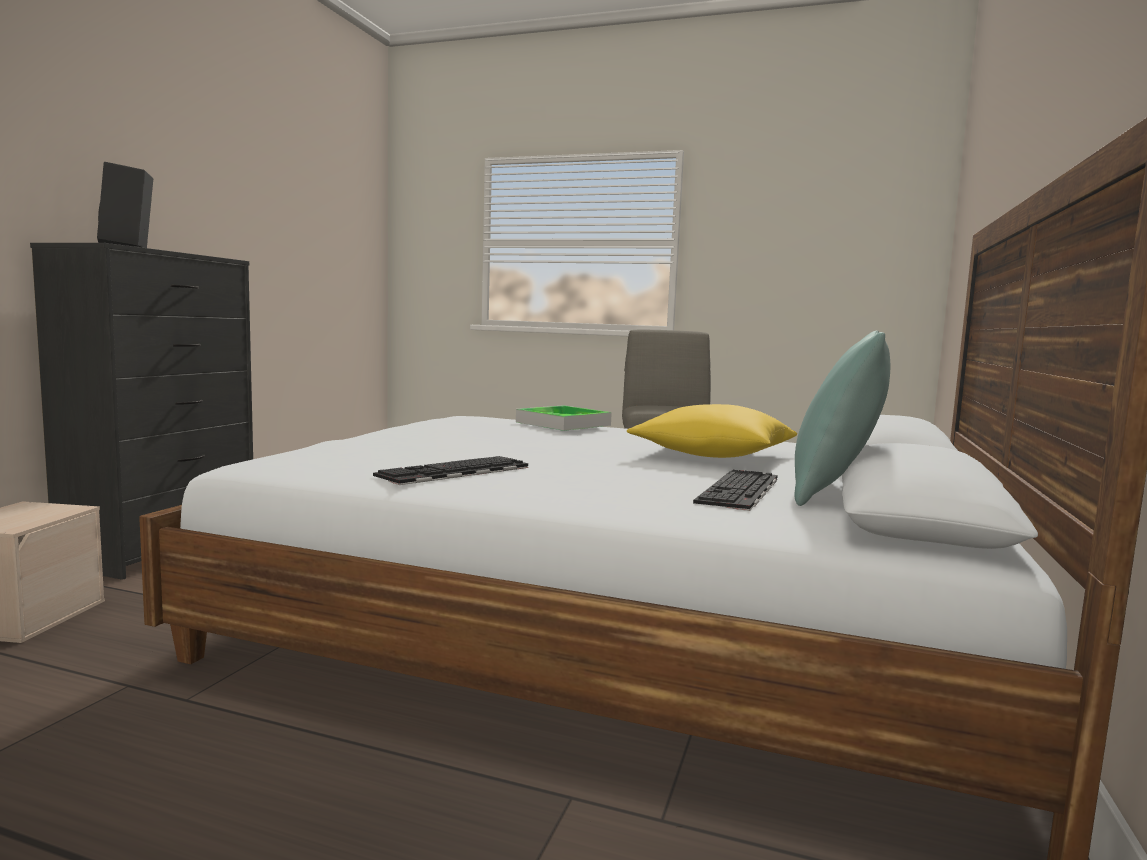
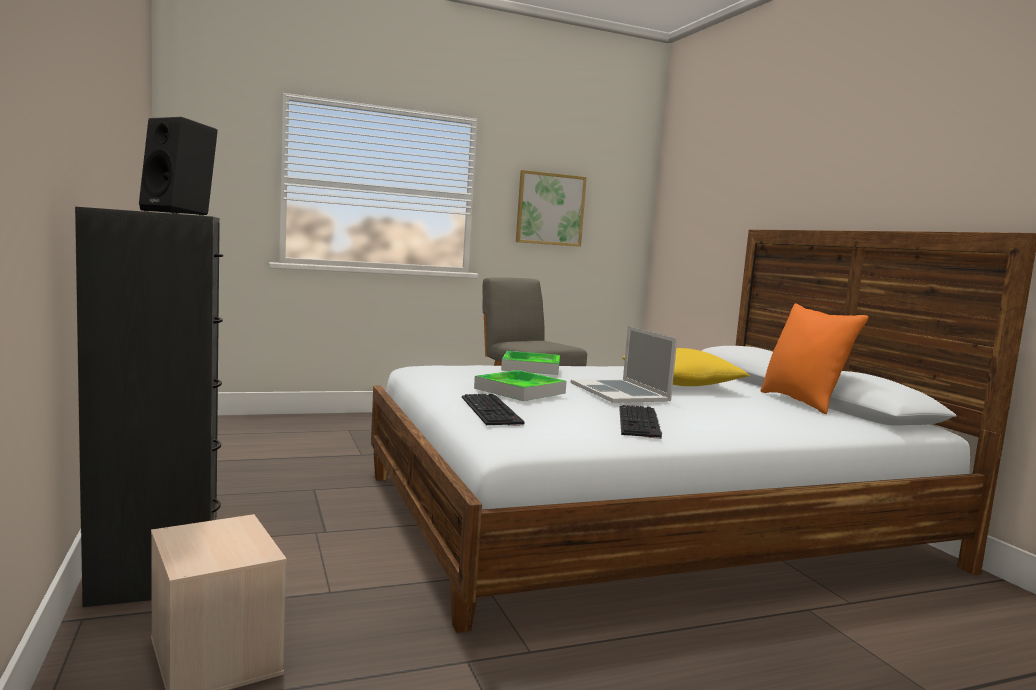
camera: 40 degrees left, 0 degrees up
keyboard [693,470,777,511] -> keyboard moved to [462,394,525,425]
turquoise pillow [794,331,890,506] -> orange pillow [760,303,869,414]
none -> tray [474,370,567,401]
none -> picture [516,170,587,247]
none -> laptop [571,326,677,403]

